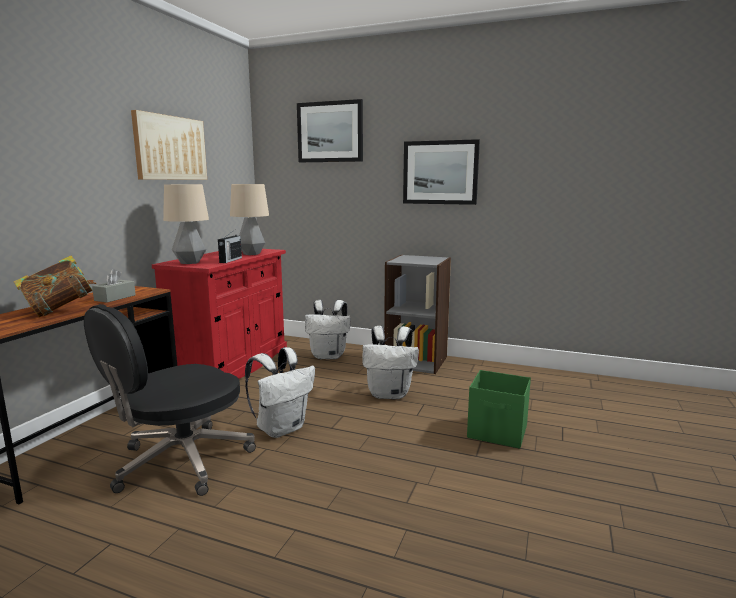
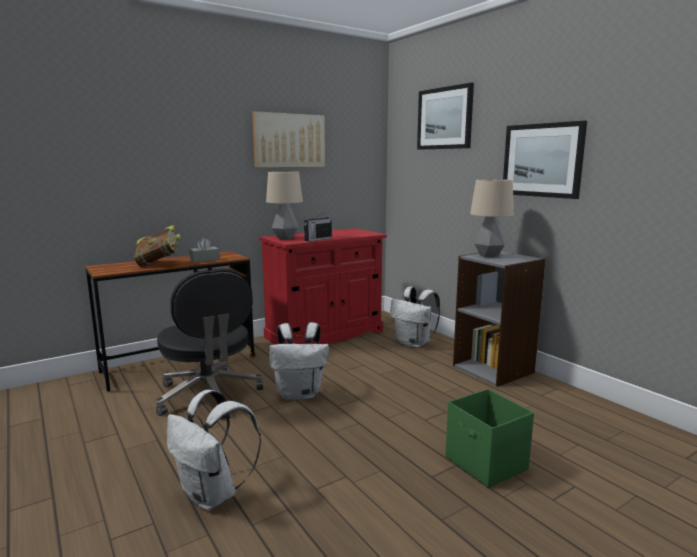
camera: 35 degrees right, 0 degrees up
black office chair [84,304,256,496] -> black office chair turned 105 degrees counterclockwise [156,269,263,419]
table lamp [230,184,269,255] -> table lamp moved to [470,179,514,258]
white backpack [362,326,419,399] -> white backpack moved to [167,390,261,510]

